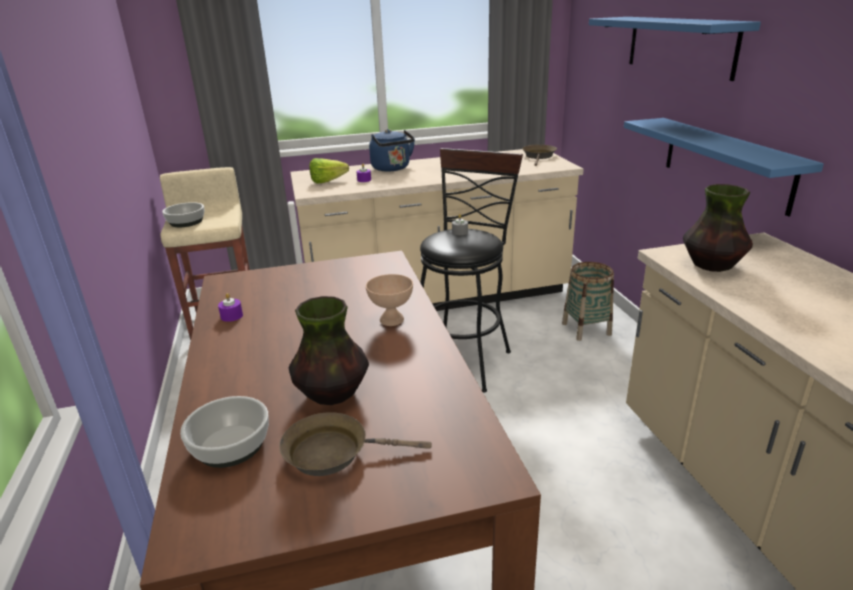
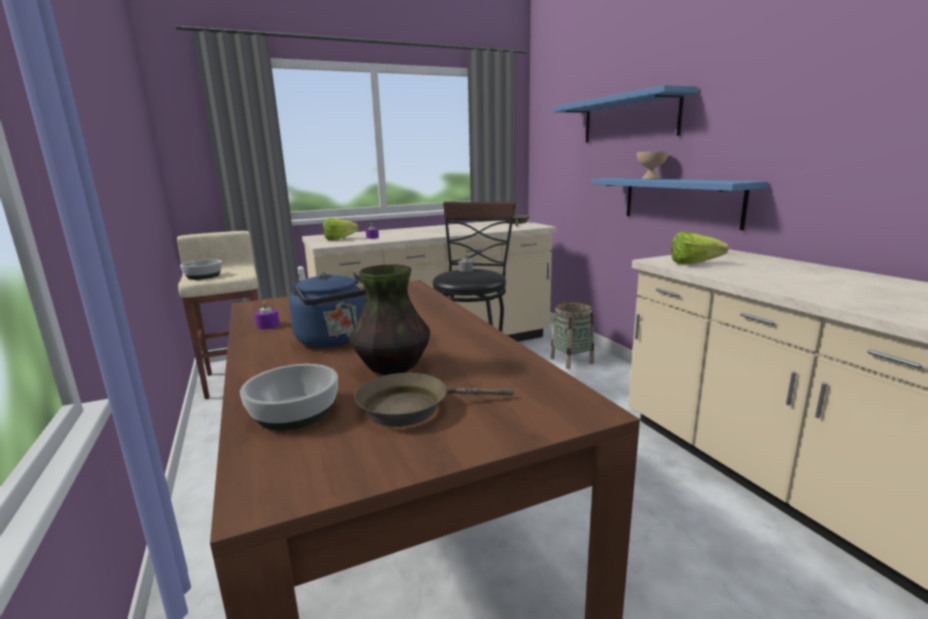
camera: 10 degrees left, 10 degrees down
beige bowl [366,274,413,326] -> beige bowl moved to [637,151,669,179]
blue kettle [369,129,415,171] -> blue kettle moved to [289,272,366,348]
vase [683,184,753,272] -> lettuce [671,232,729,264]

